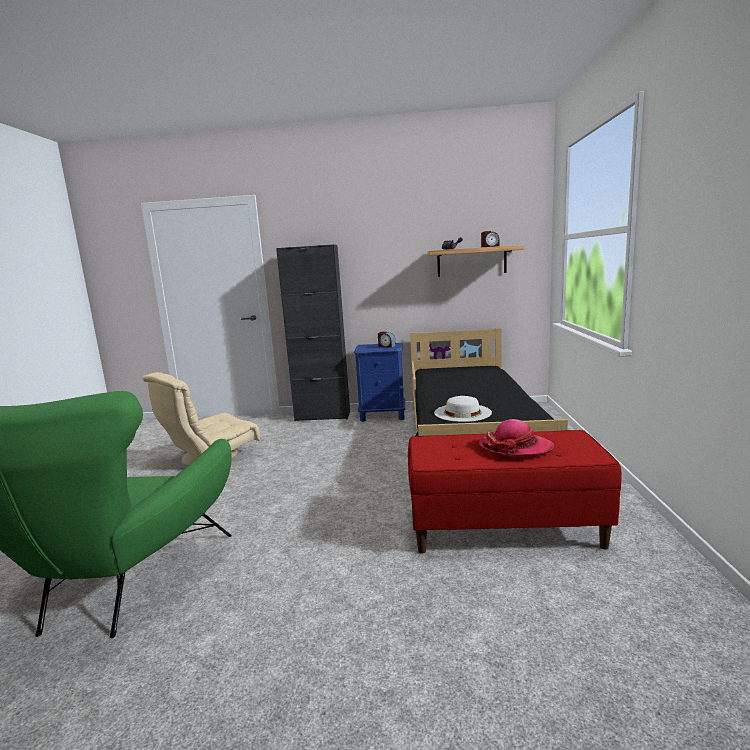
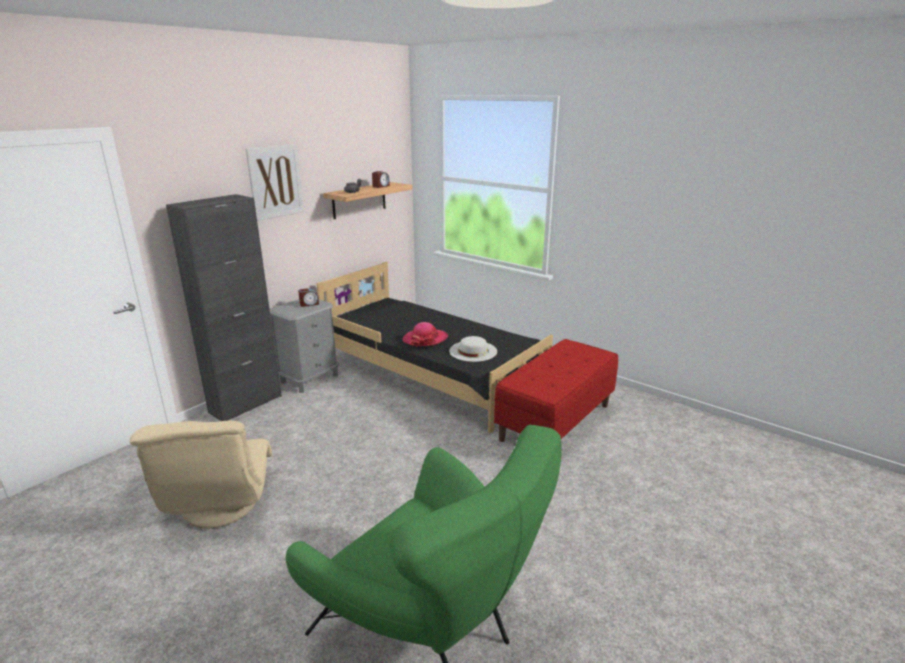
camera: 55 degrees left, 10 degrees up
blue nightstand [354,343,405,422] -> grey nightstand [270,299,339,393]
hat [478,419,554,457] -> hat moved to [403,322,448,347]
none -> picture [246,144,304,221]

